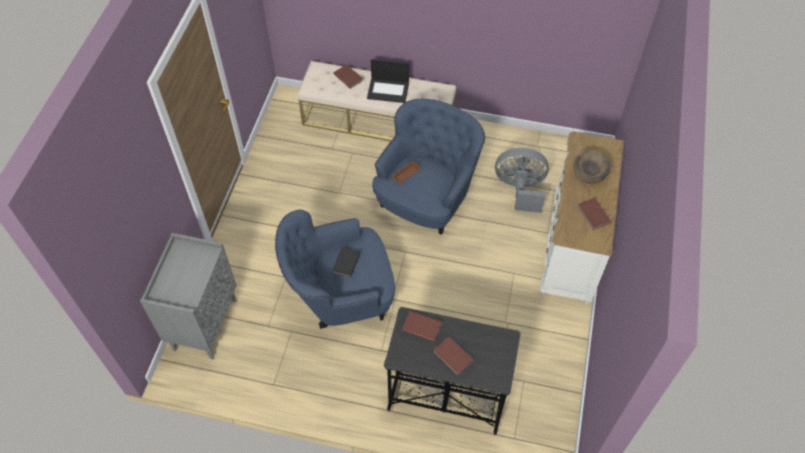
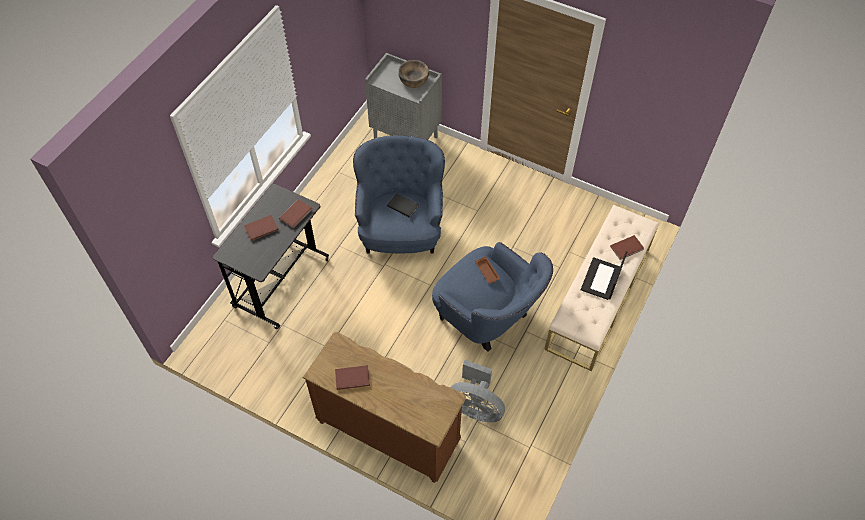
camera: 105 degrees right, 0 degrees up
grey fan [495,148,549,213] -> grey fan turned 90 degrees clockwise [451,360,505,422]
white dresser [540,132,624,305] -> brown dresser [303,332,466,483]
brown bowl [573,150,611,184] -> brown bowl moved to [398,60,429,88]

